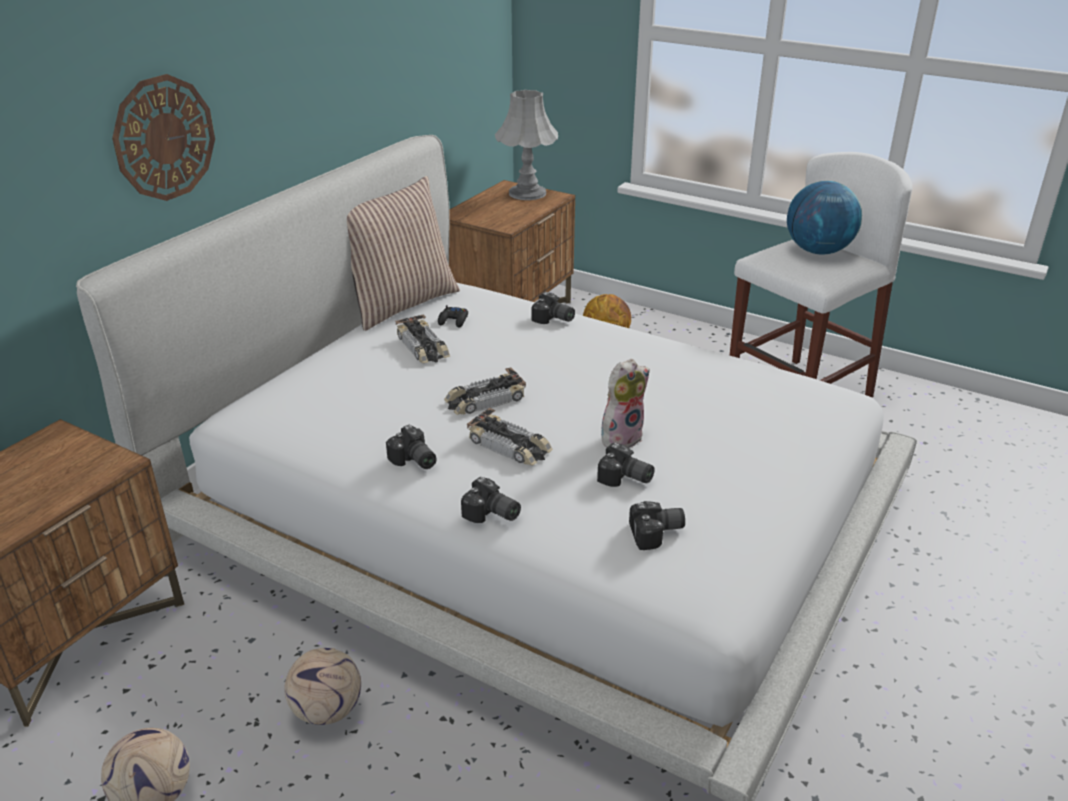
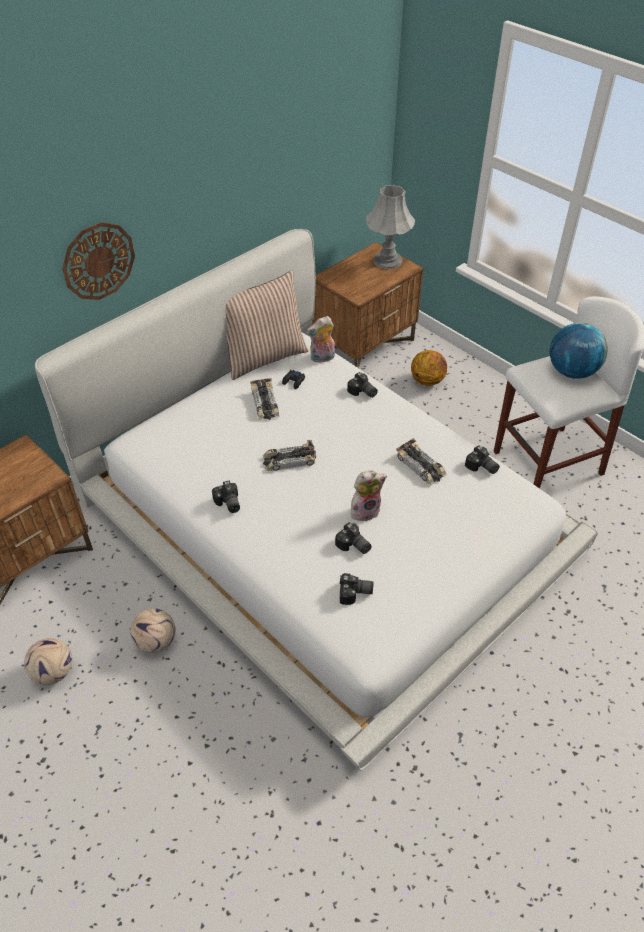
camera: 15 degrees right, 15 degrees up
camera [461,476,521,523] -> camera moved to [465,445,500,474]
toy car [467,407,553,466] -> toy car moved to [396,438,447,485]
none -> plush toy [306,316,335,363]

